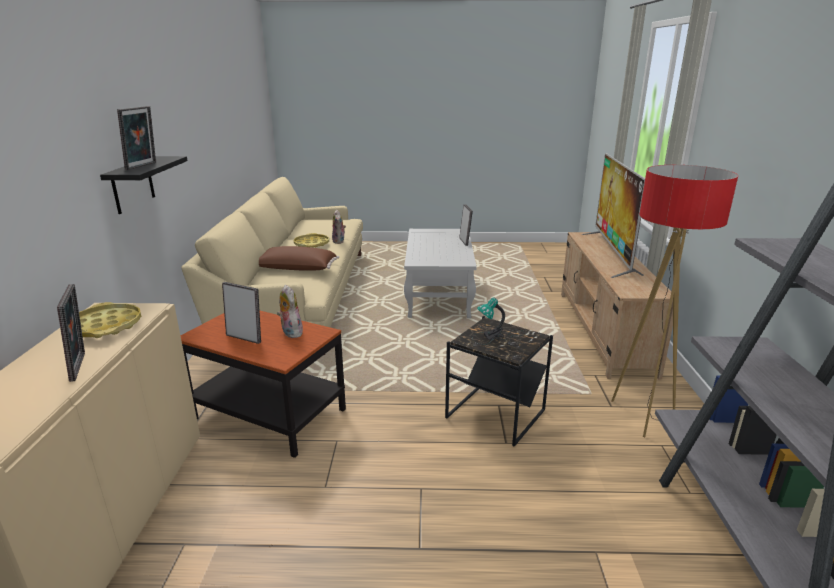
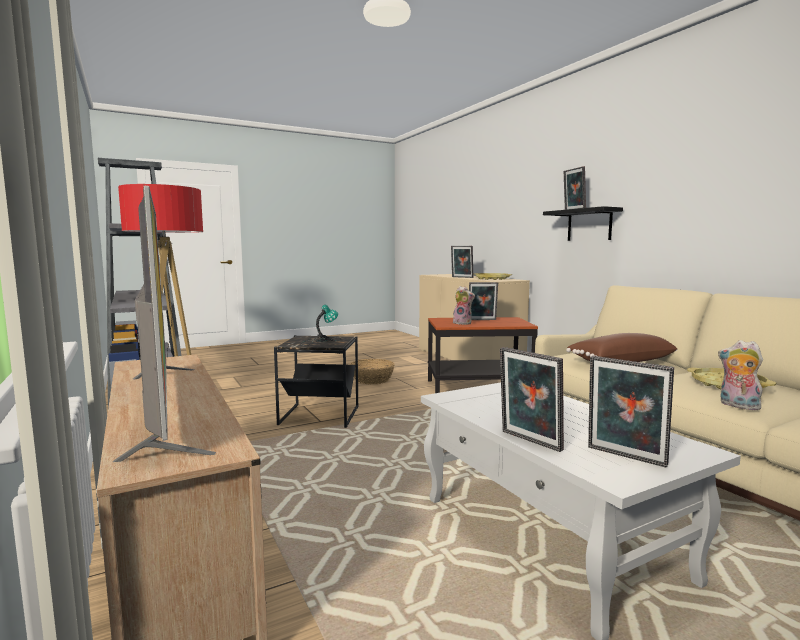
camera: 150 degrees right, 15 degrees down
none -> basket [350,359,395,384]
none -> picture frame [588,356,674,467]

